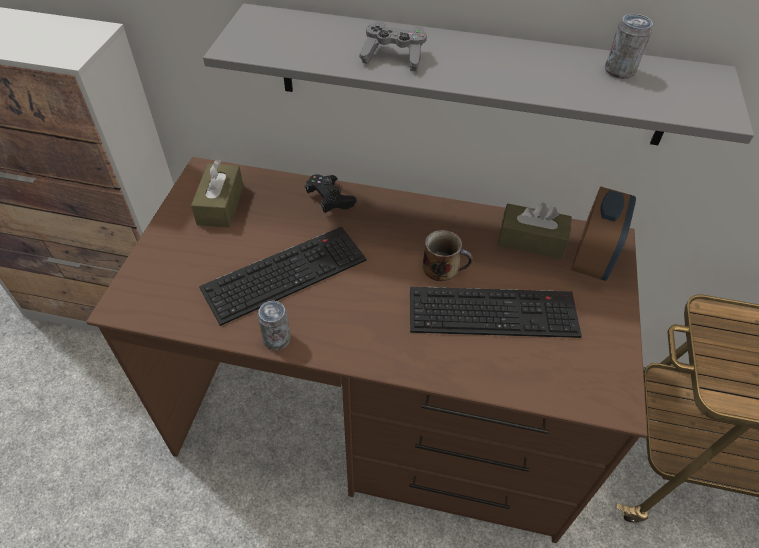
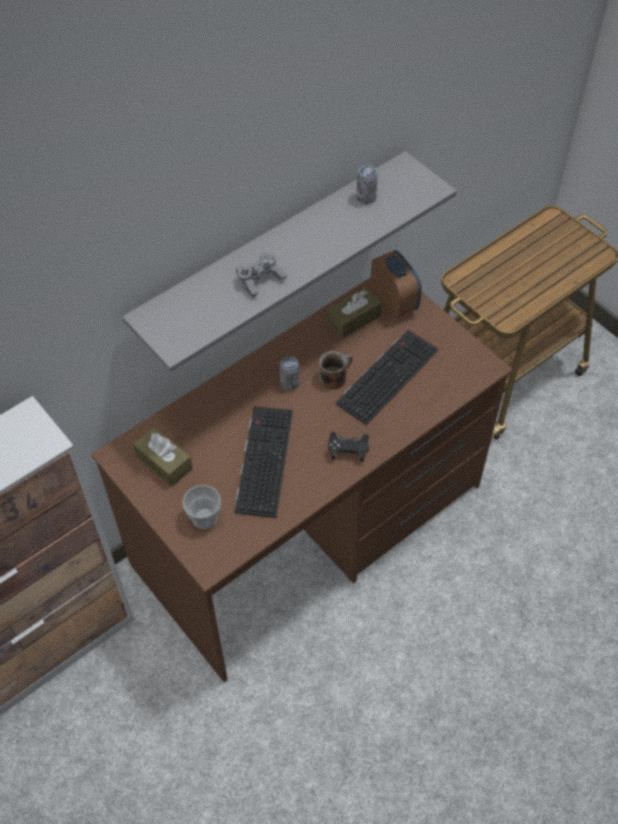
camera: 50 degrees left, 5 degrees up
can [258,301,291,350] -> can moved to [280,356,300,391]
black game controller [304,174,357,213] -> black game controller moved to [328,432,369,461]
none -> cup [183,485,221,529]

